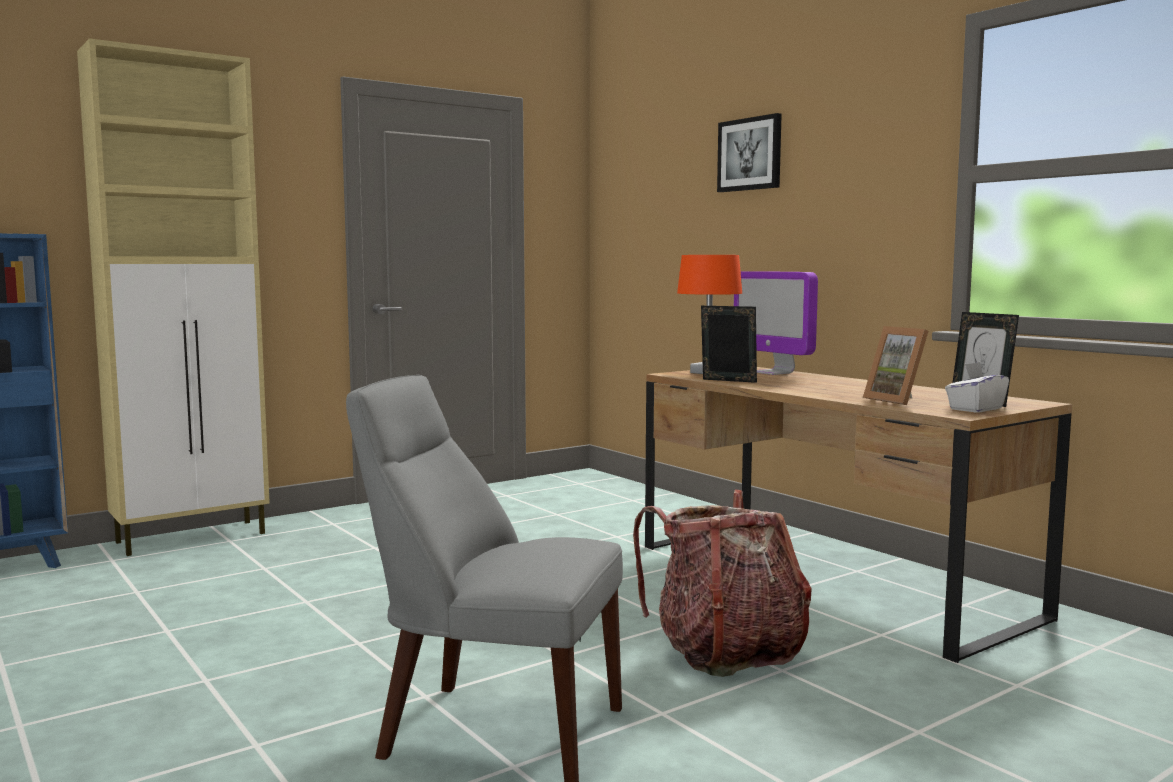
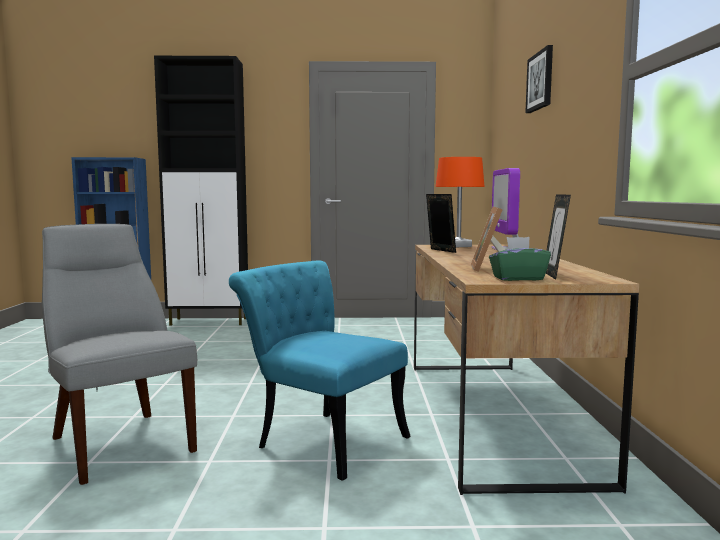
camera: 35 degrees right, 0 degrees up
beige cabinet [77,38,270,556] -> black cabinet [154,56,248,326]
backpack [633,490,812,677] -> turquoise chair [229,260,411,481]
white tissue box [945,362,1009,413] -> green tissue box [489,237,551,281]

